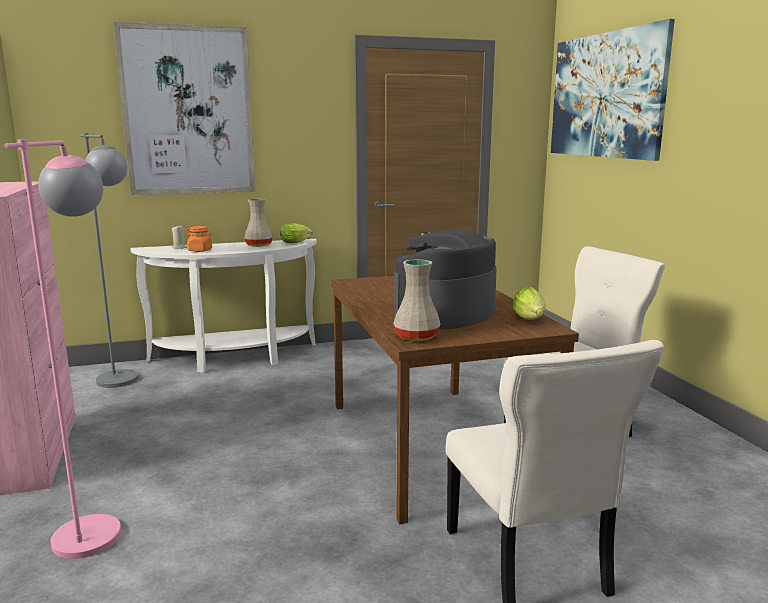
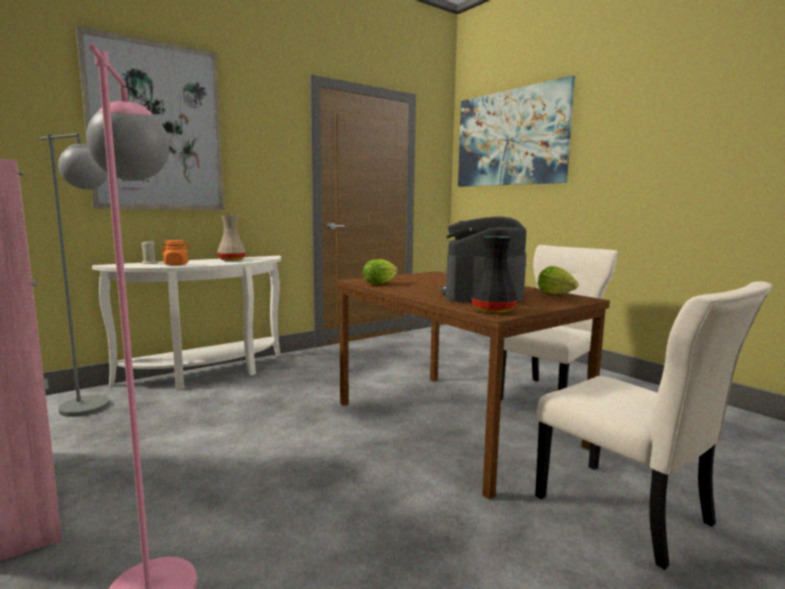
camera: 20 degrees left, 5 degrees down
lettuce [280,223,312,243] -> lettuce moved to [363,259,398,285]
beige vase [393,259,441,341] -> black vase [471,236,517,313]

